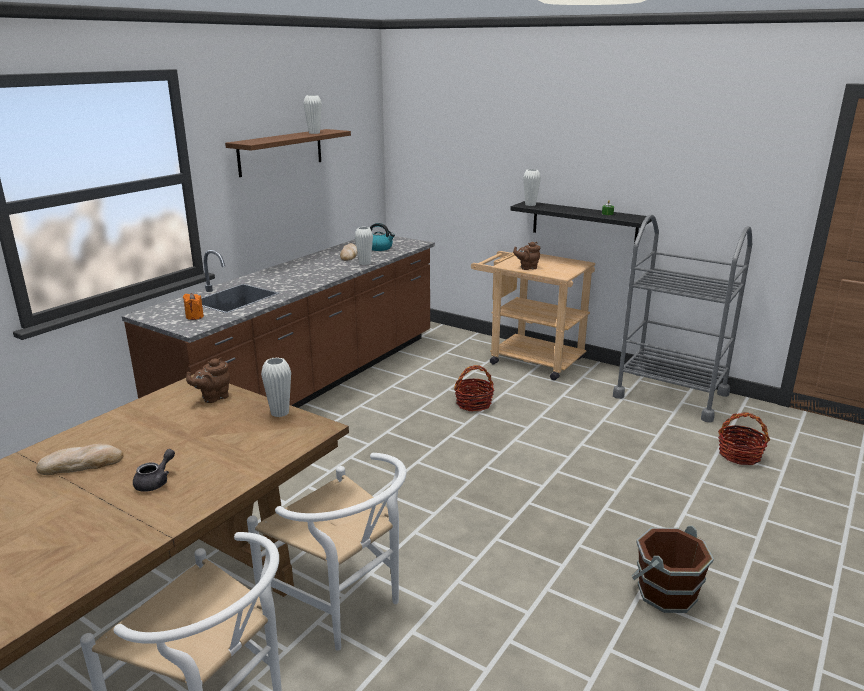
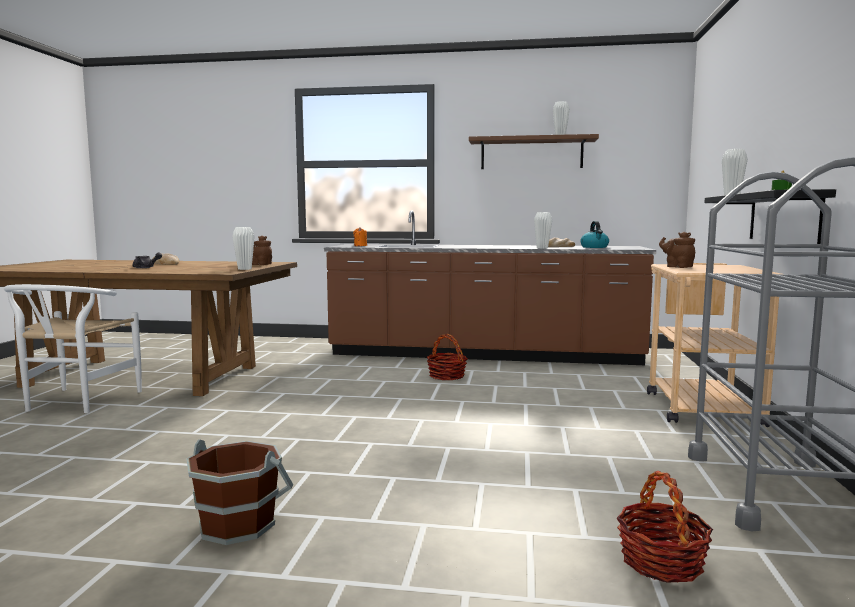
camera: 65 degrees right, 15 degrees down
white chair [247,453,406,651] -> none
basket [454,365,494,411] -> basket moved to [427,334,467,380]

